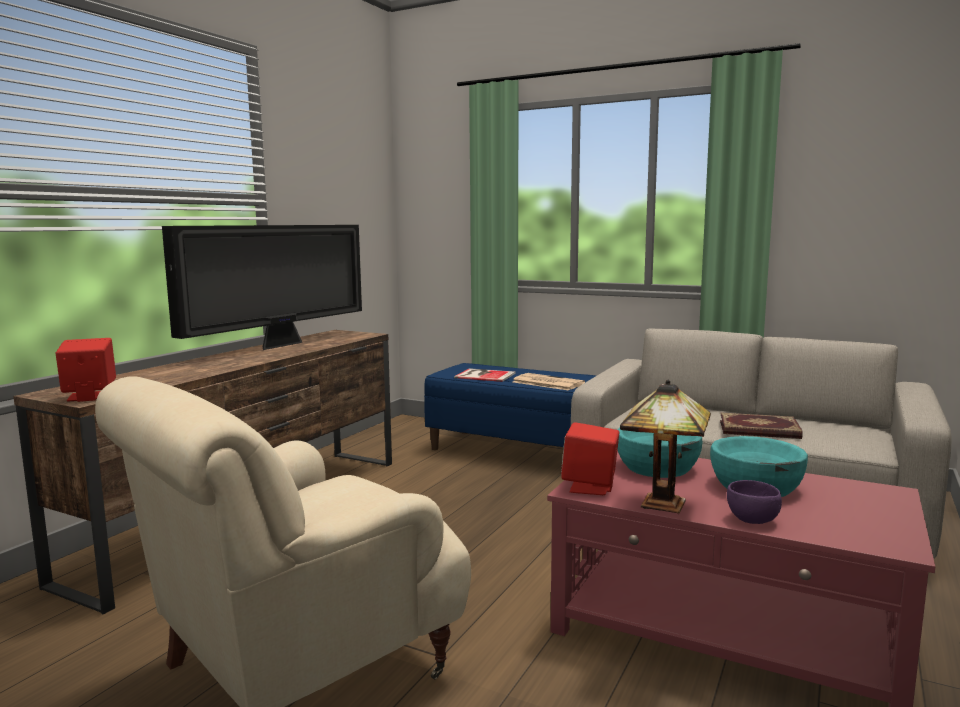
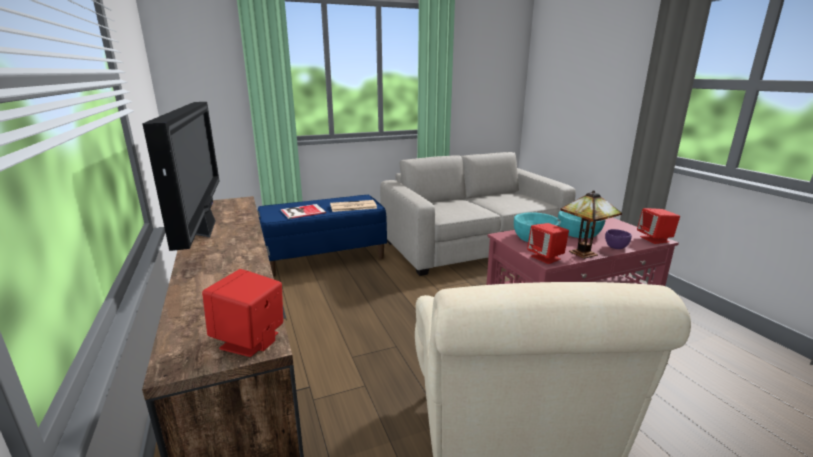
camera: 50 degrees left, 10 degrees up
book [720,413,803,439] -> none
none -> red speaker [637,208,680,244]

